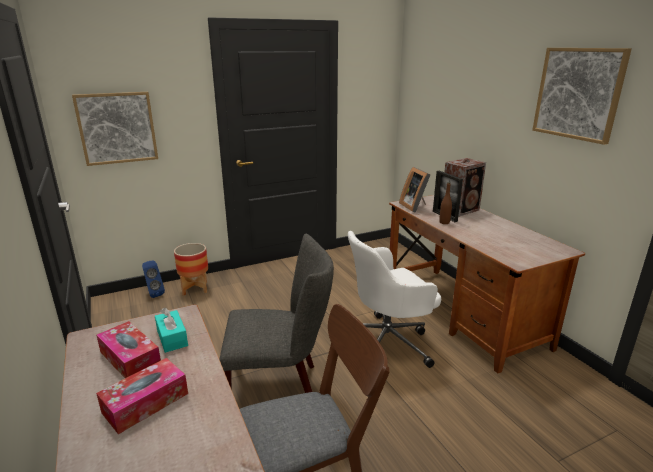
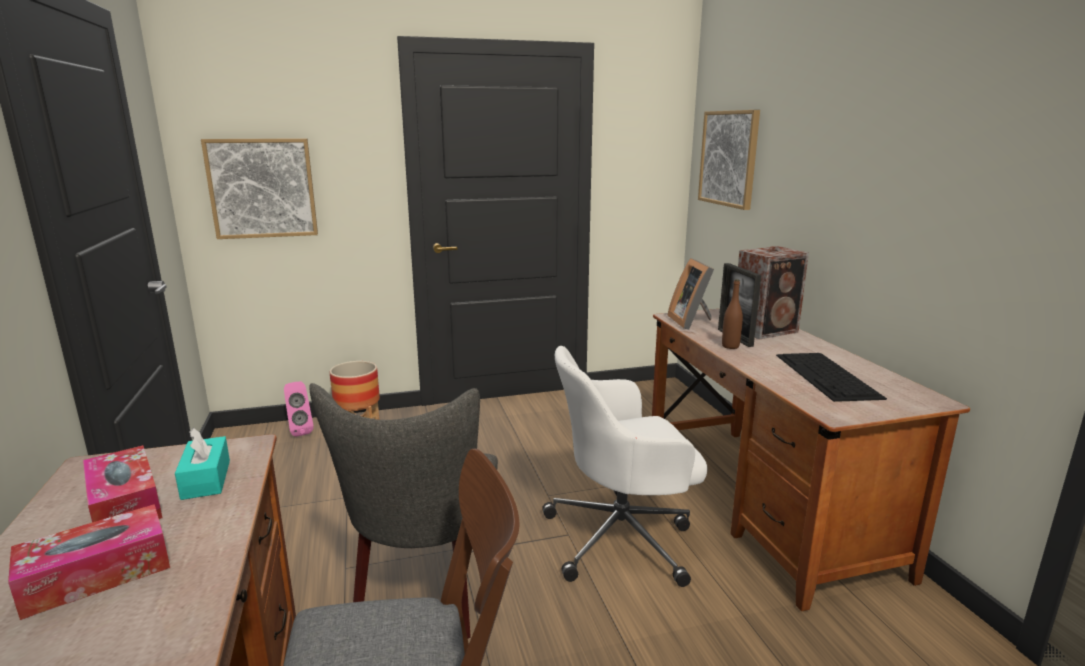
camera: 10 degrees right, 5 degrees down
blue speaker [142,260,165,298] -> pink speaker [284,381,314,437]
grey chair [219,234,334,393] -> grey chair turned 90 degrees clockwise [309,383,498,638]
picture [532,48,632,145] -> picture moved to [698,110,760,210]
none -> keyboard [776,353,887,402]

